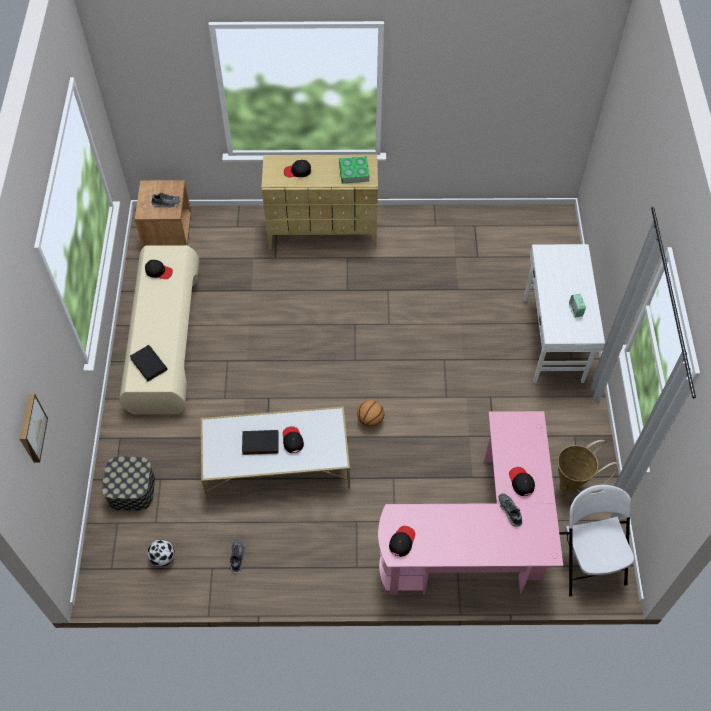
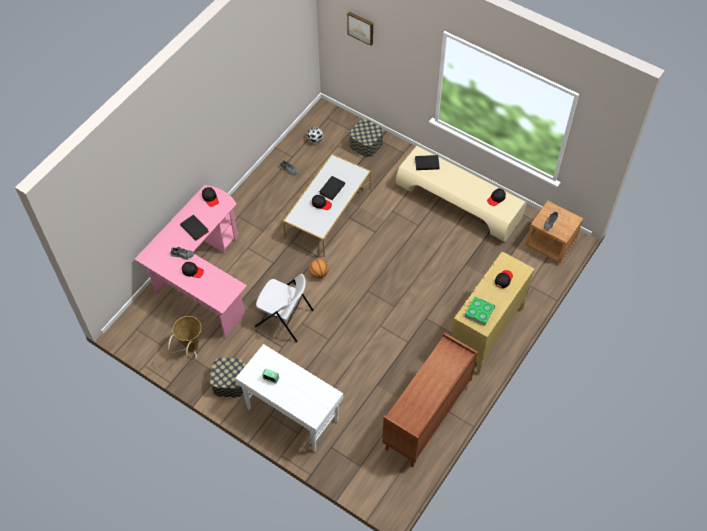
camera: 125 degrees right, 0 degrees up
white chair [559,485,634,597] -> white chair moved to [255,274,314,343]
none -> black book [180,215,209,241]
none -> storage box [210,357,245,398]
none -> brown cabinet [382,332,478,467]

